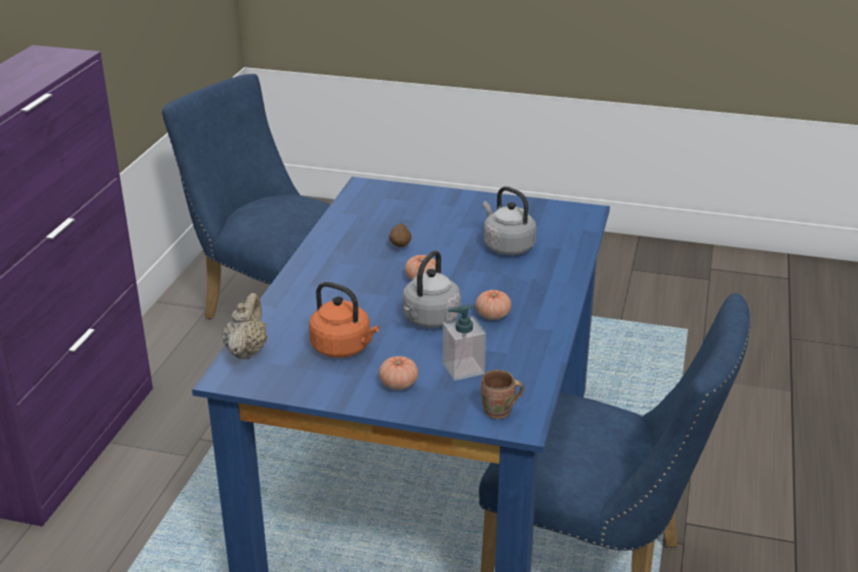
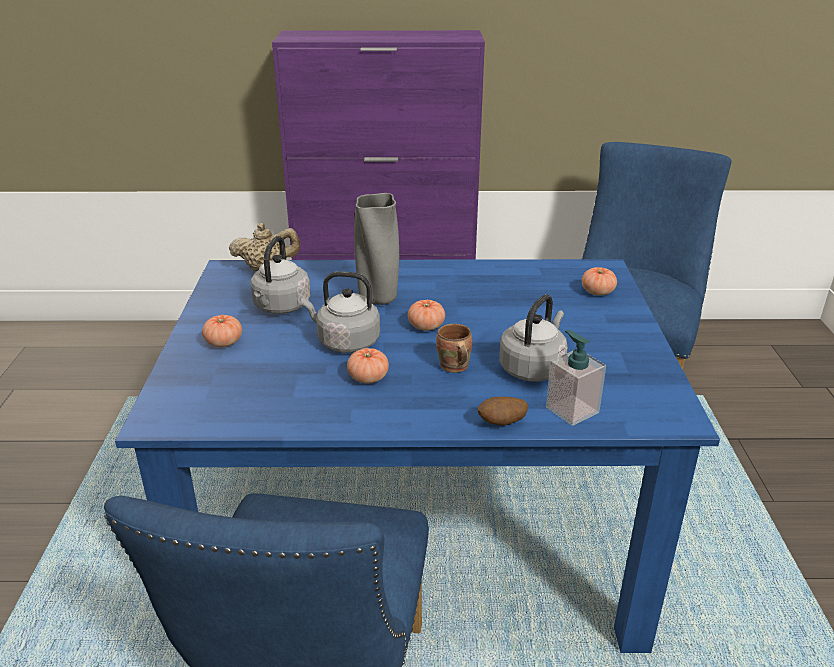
camera: 75 degrees right, 0 degrees up
orange kettle [309,282,379,358] -> grey kettle [251,236,311,314]
potato [389,224,412,247] -> potato moved to [478,397,528,425]
soap dispenser [443,304,486,381] -> soap dispenser moved to [546,330,606,426]
brown mug [480,370,524,419] -> brown mug moved to [436,324,472,373]
none -> grey vase [354,193,399,305]
none -> tomato [582,267,617,296]

